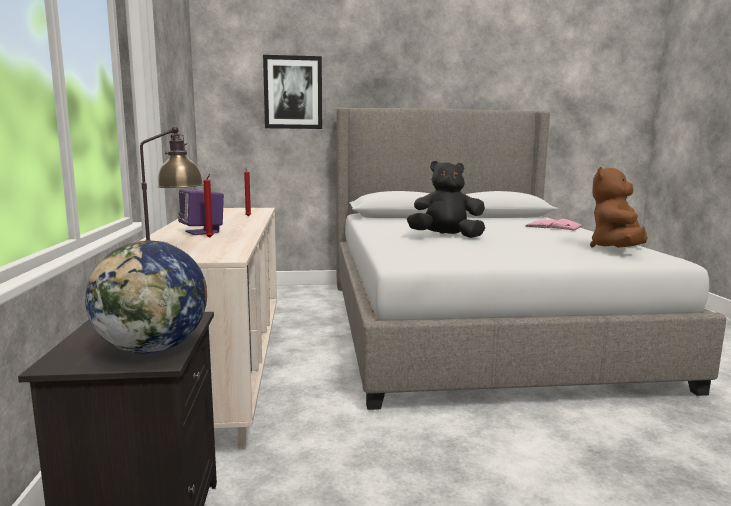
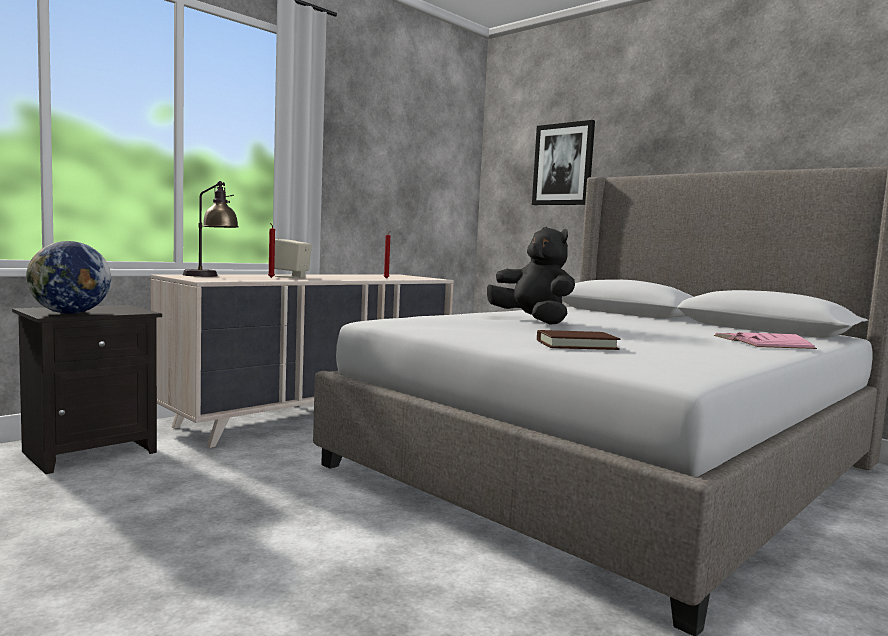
camera: 50 degrees right, 5 degrees down
purple speaker [178,189,224,235] -> beige speaker [274,239,312,278]
brown plush toy [590,166,647,248] -> none
none -> brown book [537,330,620,350]

